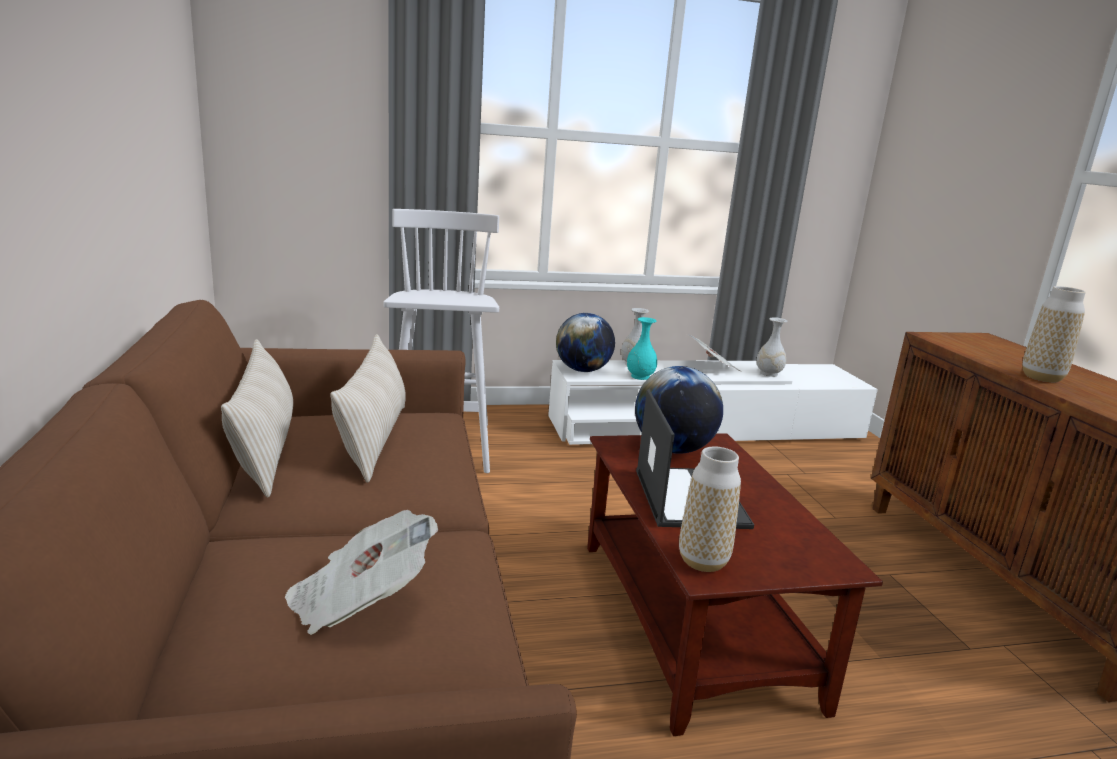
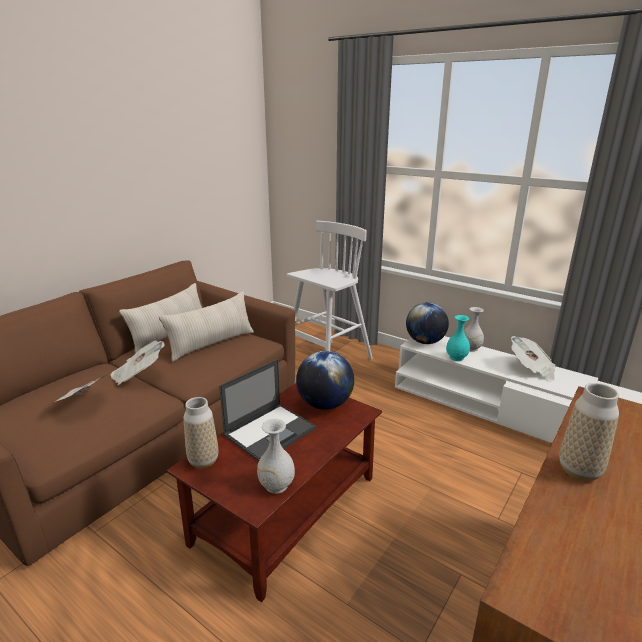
camera: 50 degrees right, 5 degrees up
white vase [757,317,788,377] -> white vase moved to [257,419,295,494]
none -> newspaper [110,340,165,385]

